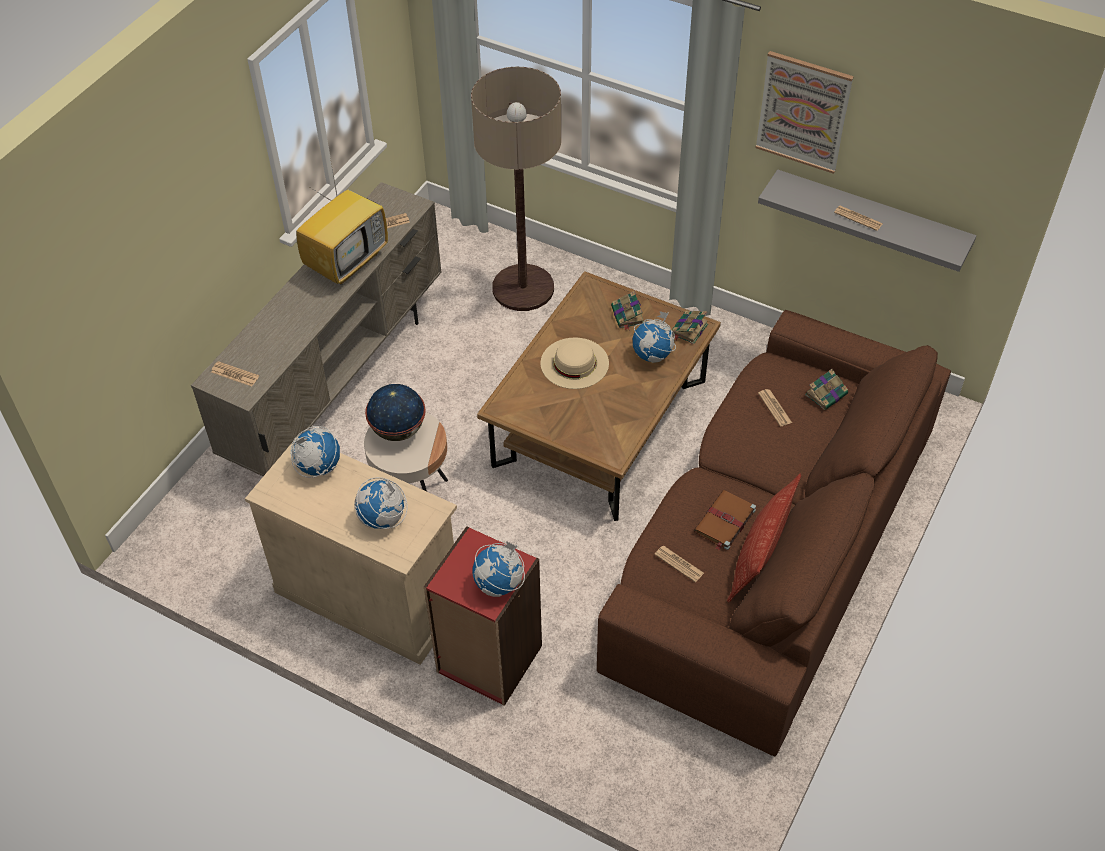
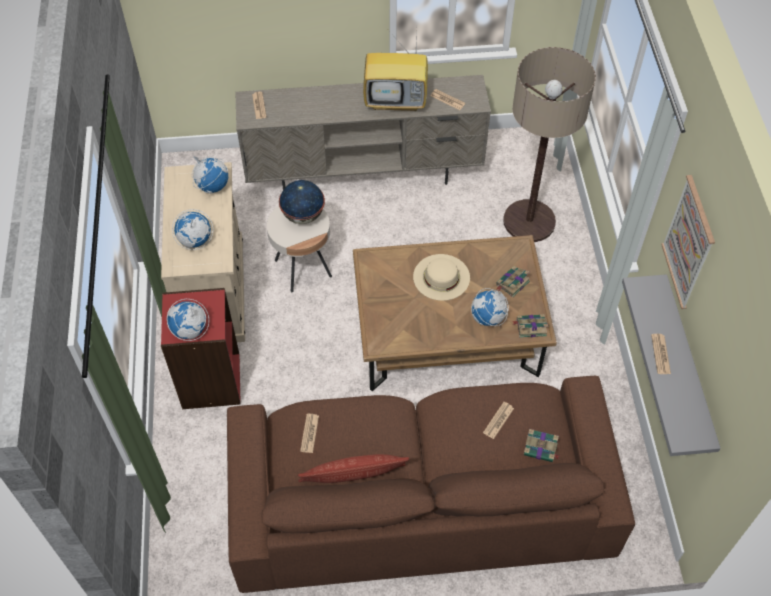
camera: 55 degrees right, 5 degrees up
brown book [694,490,756,550] -> none

